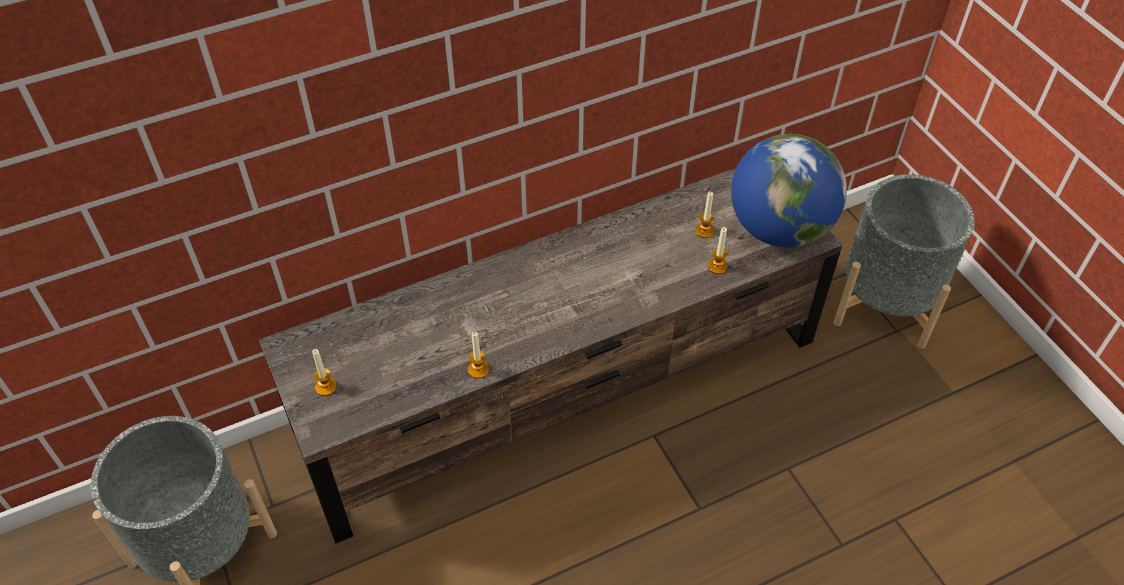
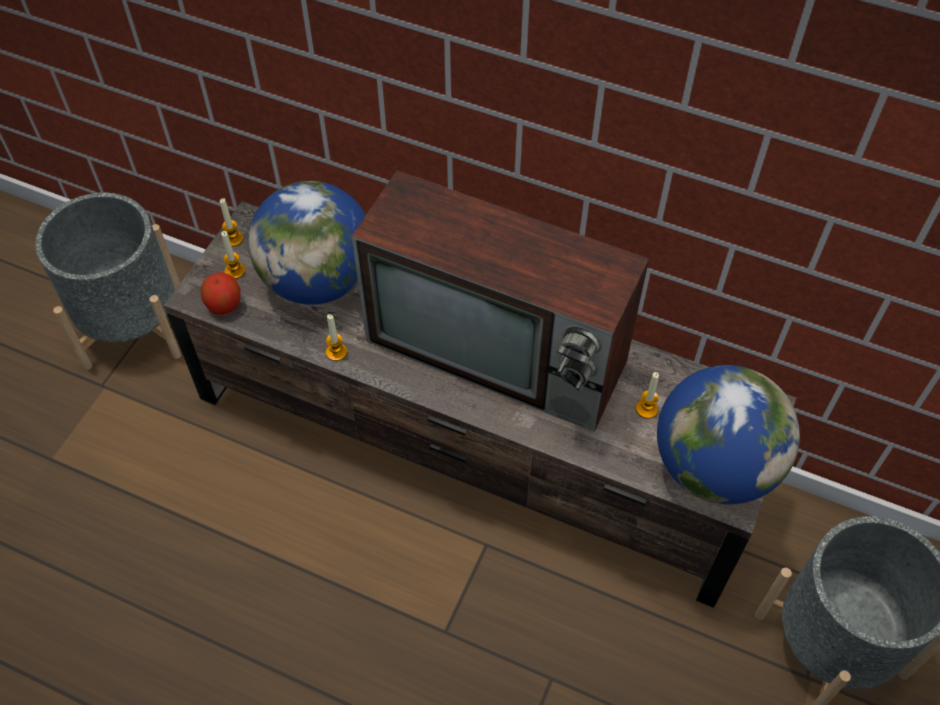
camera: 50 degrees right, 5 degrees up
candle [708,227,727,274] -> candle moved to [220,198,243,246]
none -> apple [201,272,241,315]
none -> globe [248,181,366,305]
none -> television [351,170,649,432]

